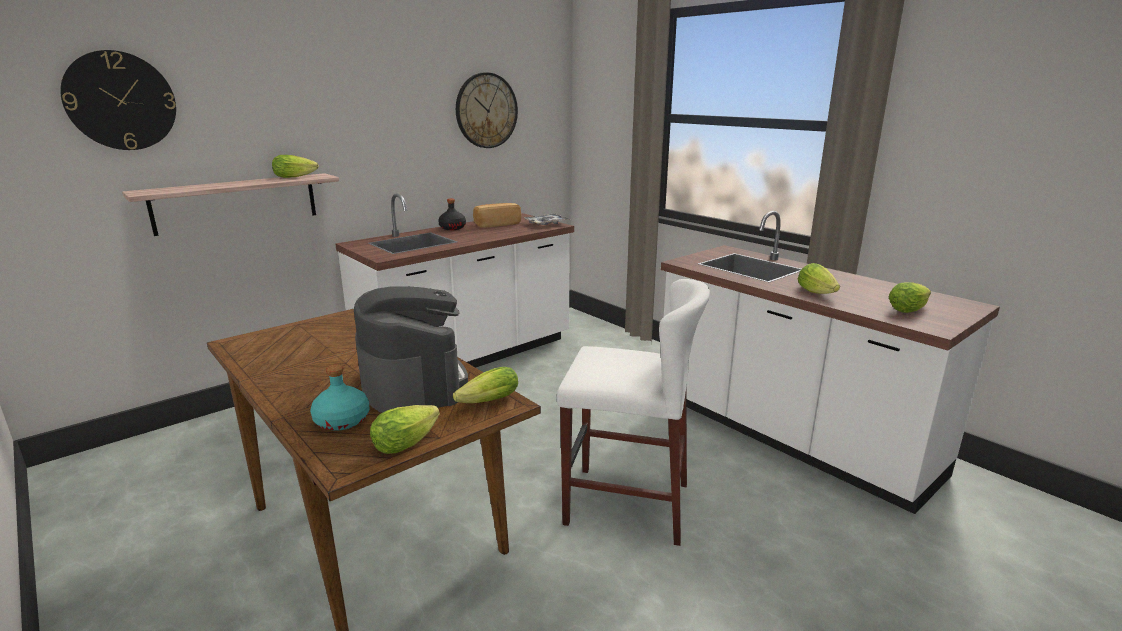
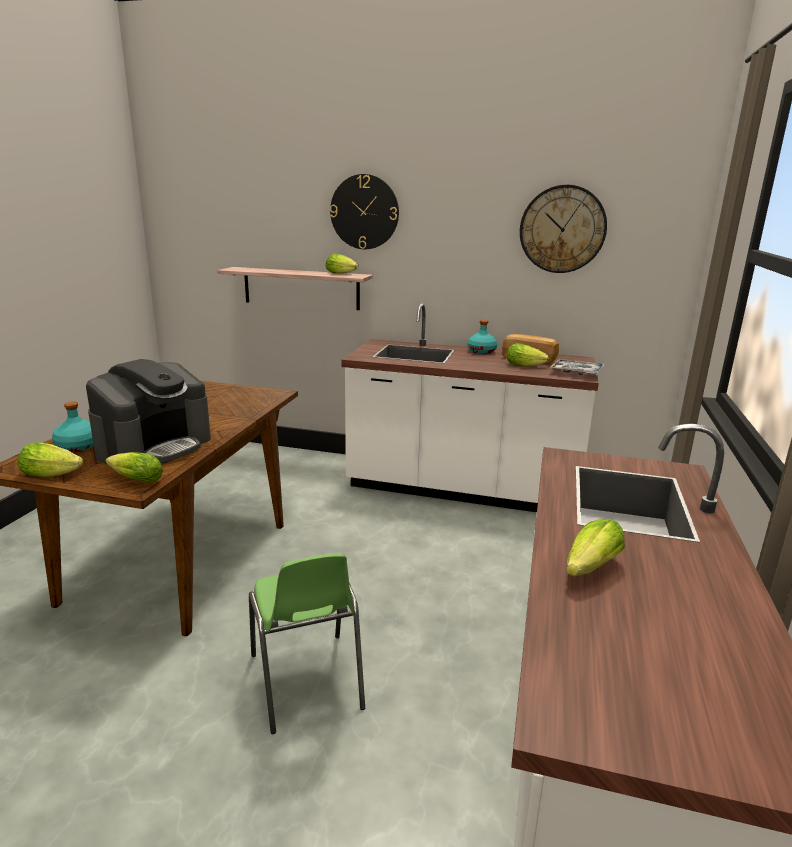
camera: 55 degrees right, 0 degrees up
wall clock [60,50,176,150] -> wall clock moved to [330,174,399,249]
black bottle [438,199,466,230] -> turquoise bottle [468,320,497,354]
white stool [557,279,710,546] -> green chair [249,553,365,734]
lettuce [889,282,931,313] -> lettuce moved to [507,343,549,367]

